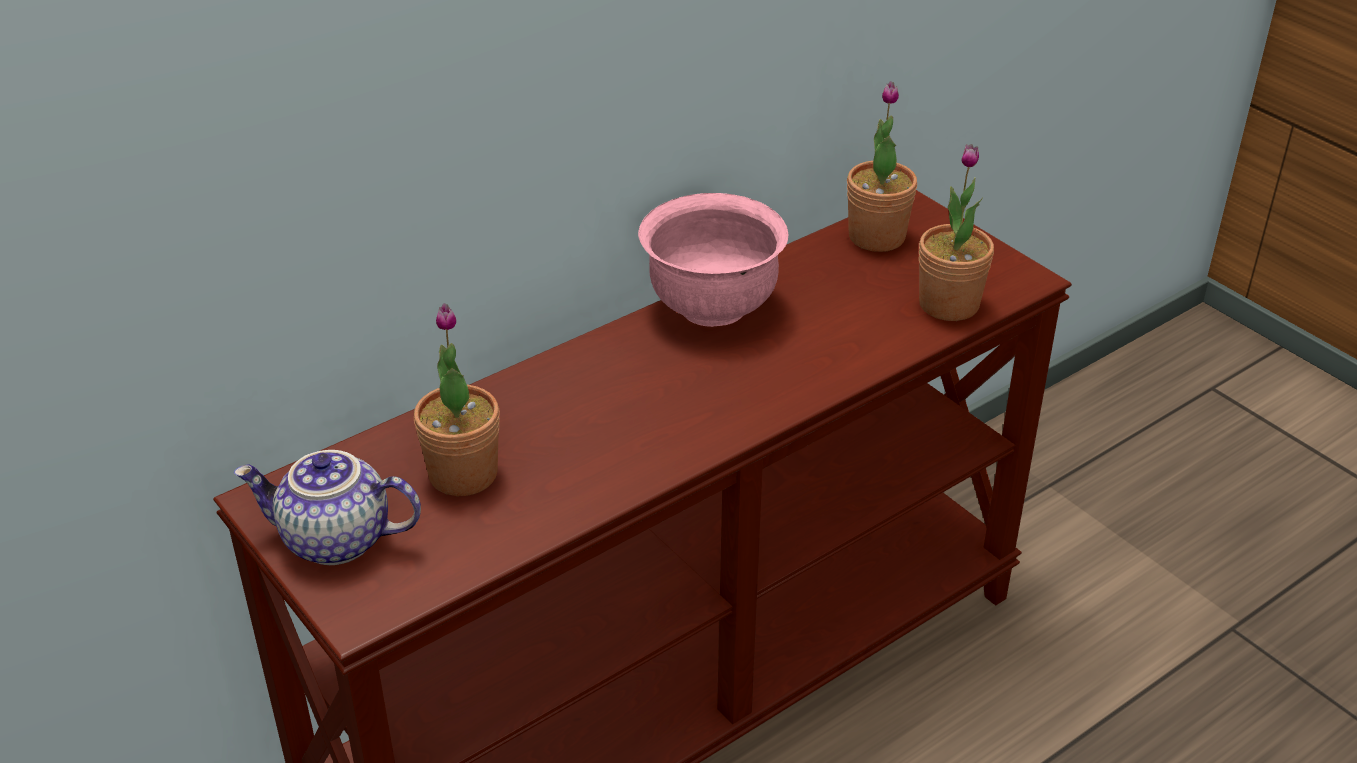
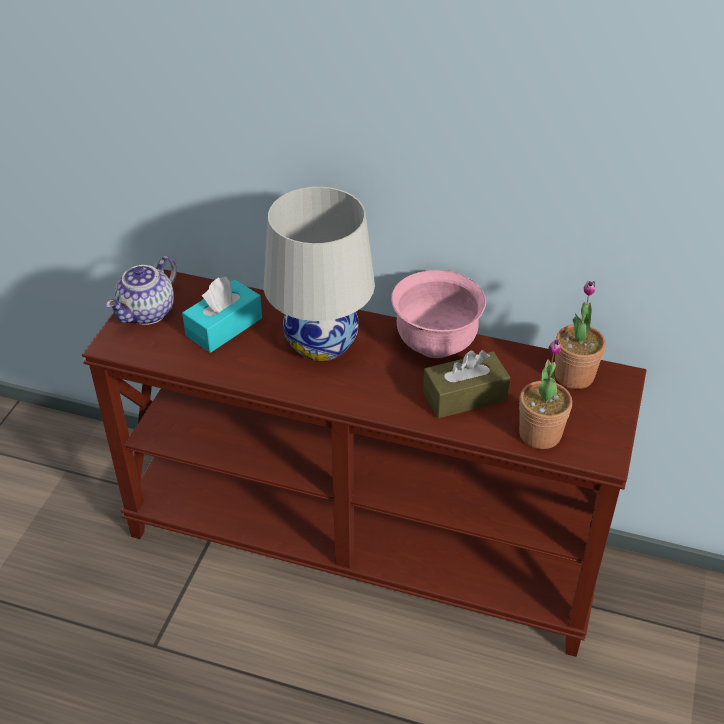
camera: 55 degrees right, 5 degrees up
teapot [234,450,421,565] -> teapot turned 120 degrees counterclockwise [106,256,177,325]
potted plant [414,303,500,496] -> turquoise tissue box [182,277,262,353]
none -> white table lamp [264,187,375,361]
none -> brown tissue box [423,350,510,418]

